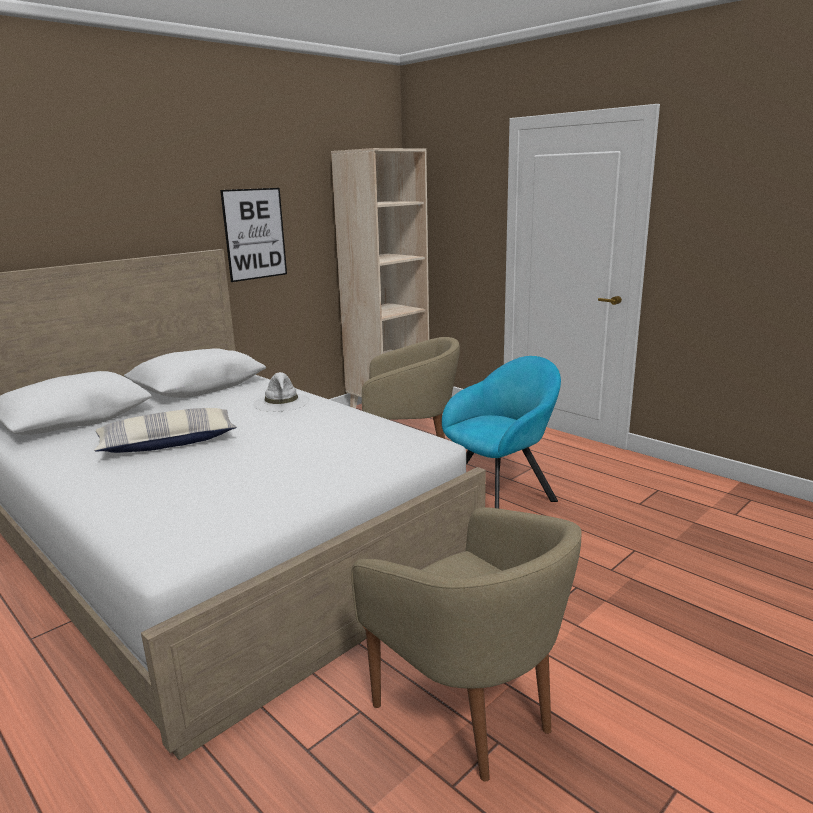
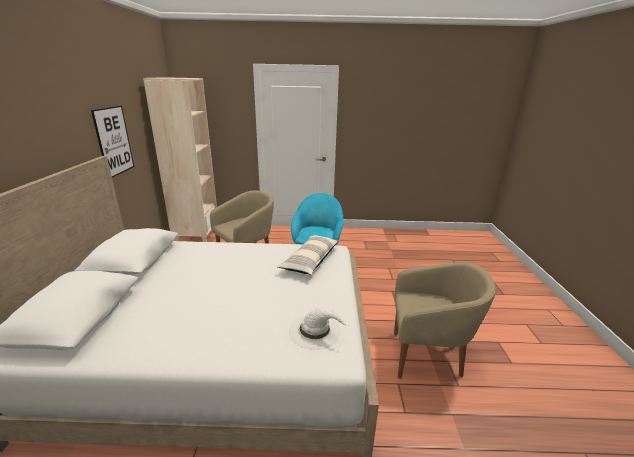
camera: 45 degrees left, 5 degrees up
pillow [94,408,237,453] -> pillow moved to [277,235,339,275]
white hat [253,372,310,412] -> white hat moved to [289,308,350,350]

